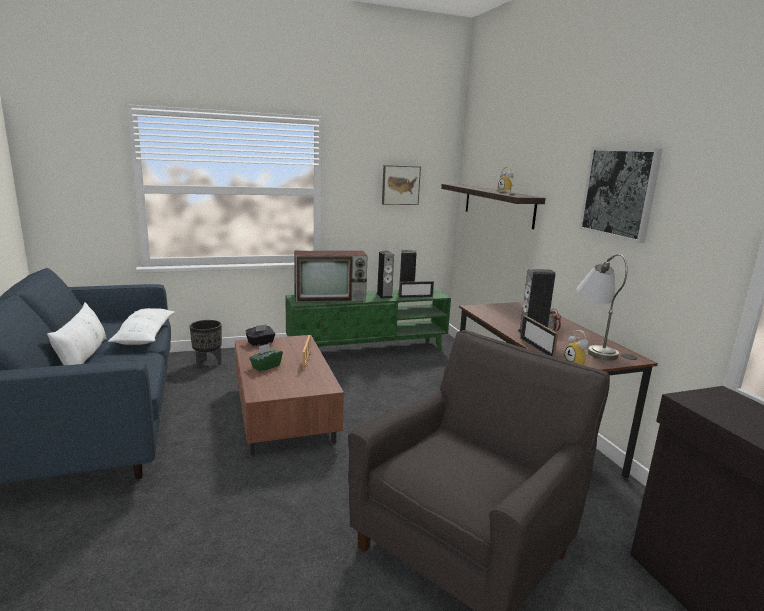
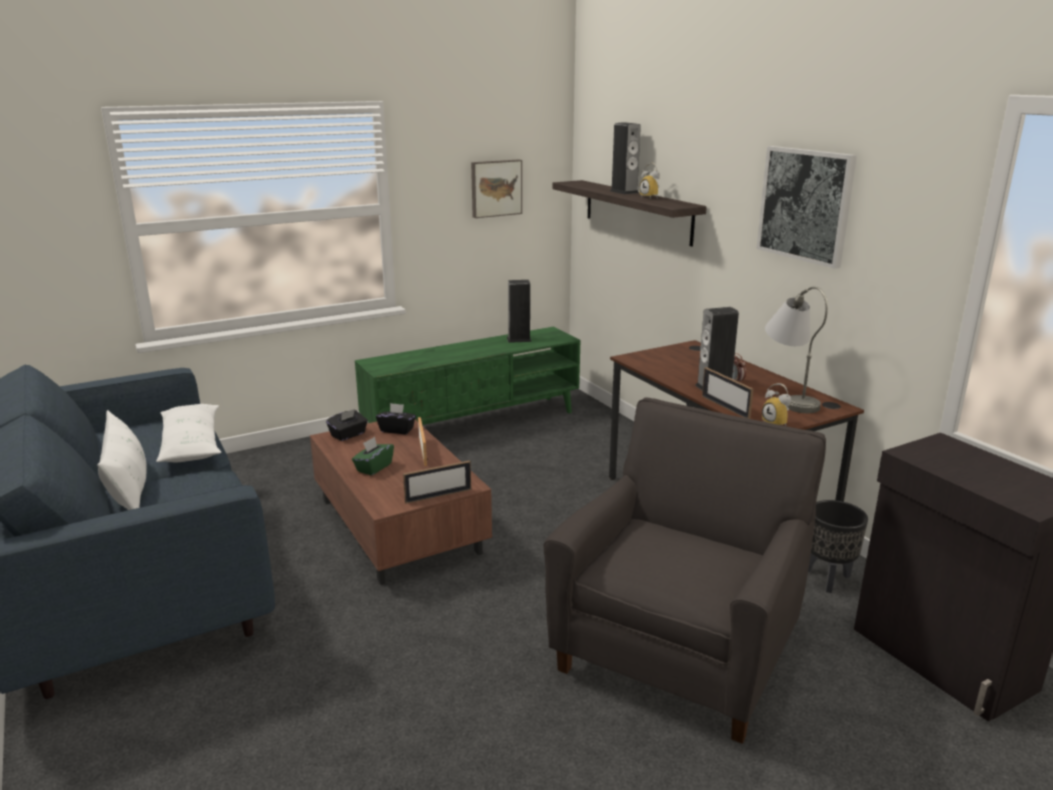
camera: 10 degrees left, 5 degrees up
black planter [190,320,222,369] -> black planter moved to [808,500,868,593]
television [294,251,368,302] -> none
speaker [376,251,394,298] -> speaker moved to [610,122,641,194]
picture frame [399,281,434,298] -> picture frame moved to [403,460,471,504]
none -> black tissue box [376,403,416,434]

